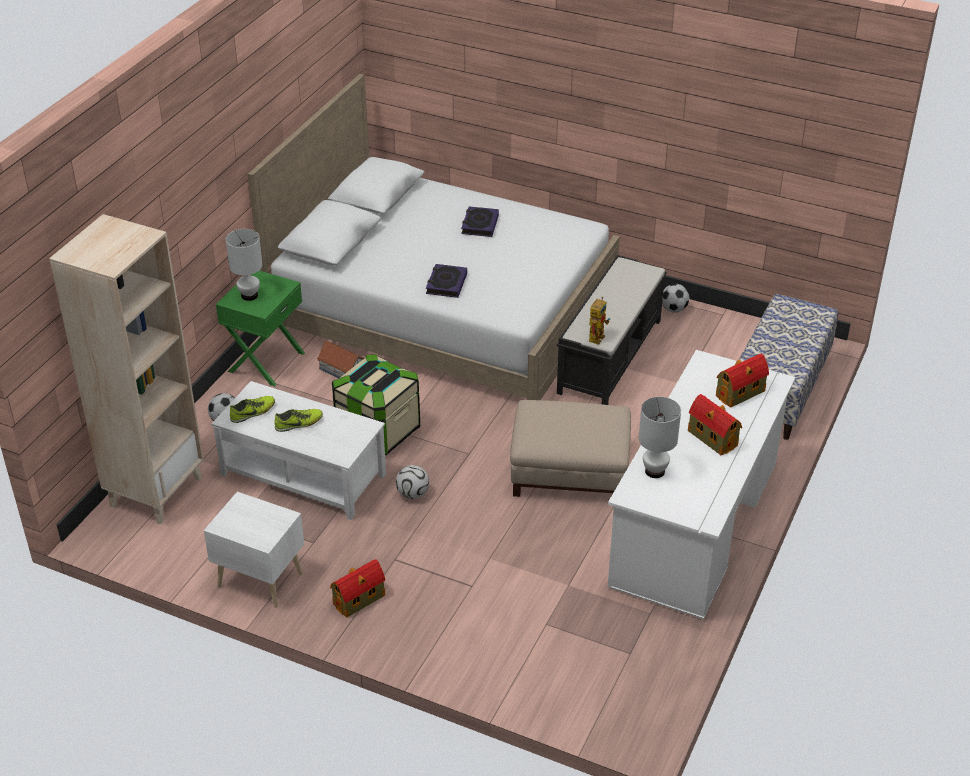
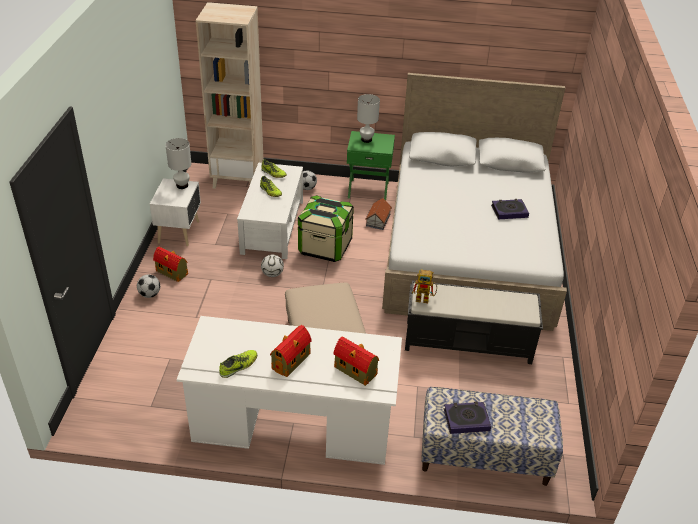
camera: 70 degrees right, 0 degrees up
book [426,264,467,298] -> book moved to [444,401,491,434]
white table lamp [639,397,681,478] -> white table lamp moved to [165,138,191,189]
football [662,284,689,313] -> football moved to [137,274,160,298]
none -> shoe [219,350,257,378]

